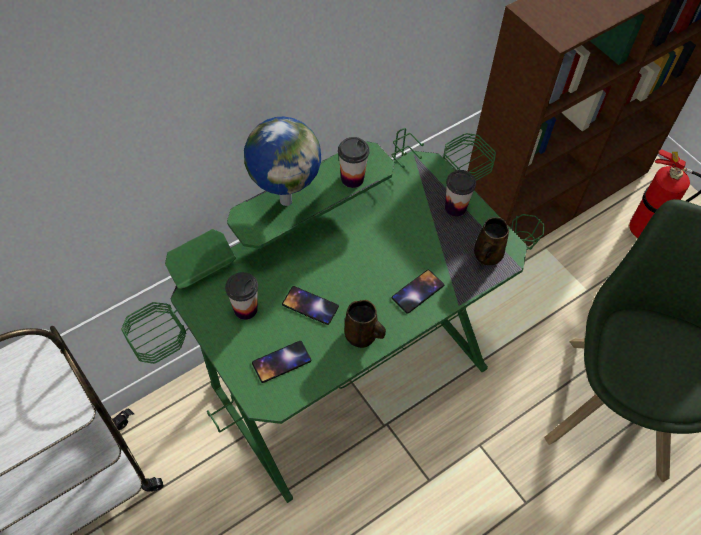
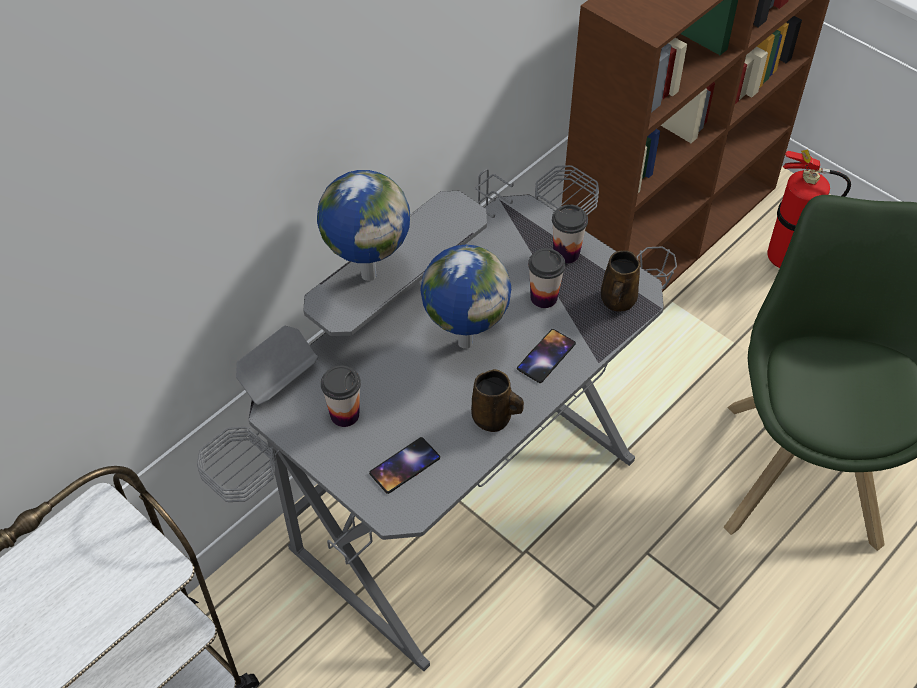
camera: 10 degrees left, 5 degrees down
green desk [122,128,545,503] -> grey desk [197,165,677,671]
phone [282,286,339,325] -> none
cup [338,137,370,188] -> cup moved to [528,248,566,308]
none -> globe [420,244,511,349]

